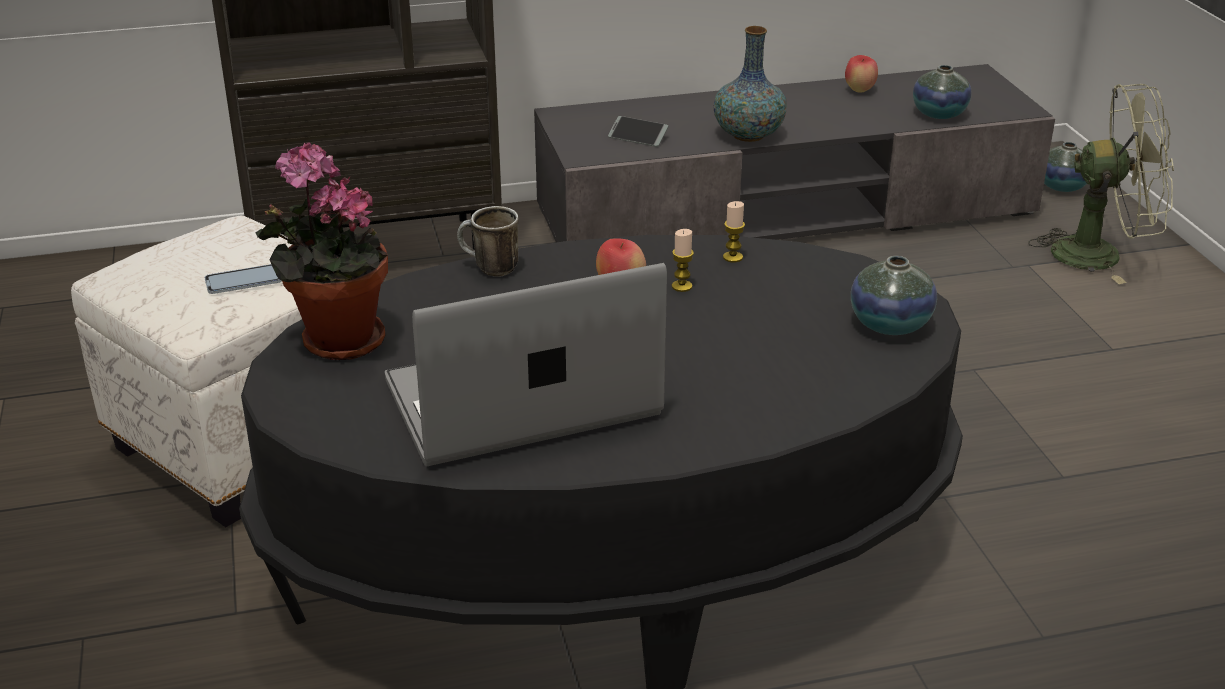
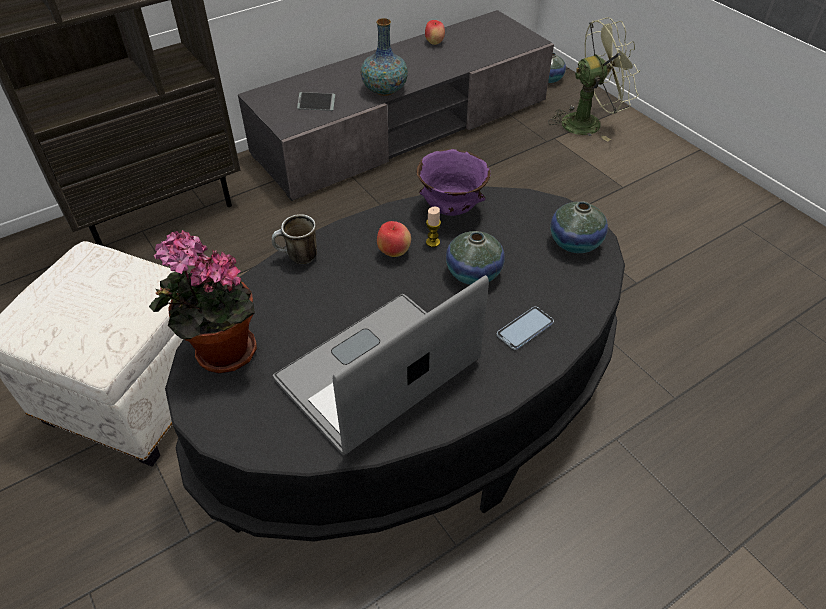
camera: 20 degrees left, 15 degrees up
phone [204,264,282,294] -> phone moved to [497,307,554,350]
candle [723,201,745,263] -> purple bowl [417,149,491,216]
vase [913,65,972,119] -> vase moved to [446,231,505,285]

